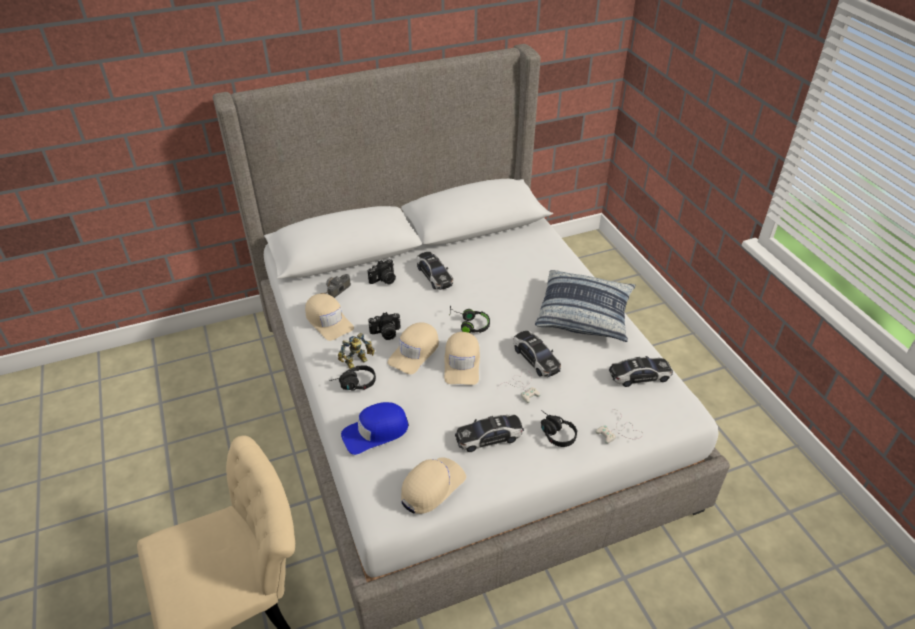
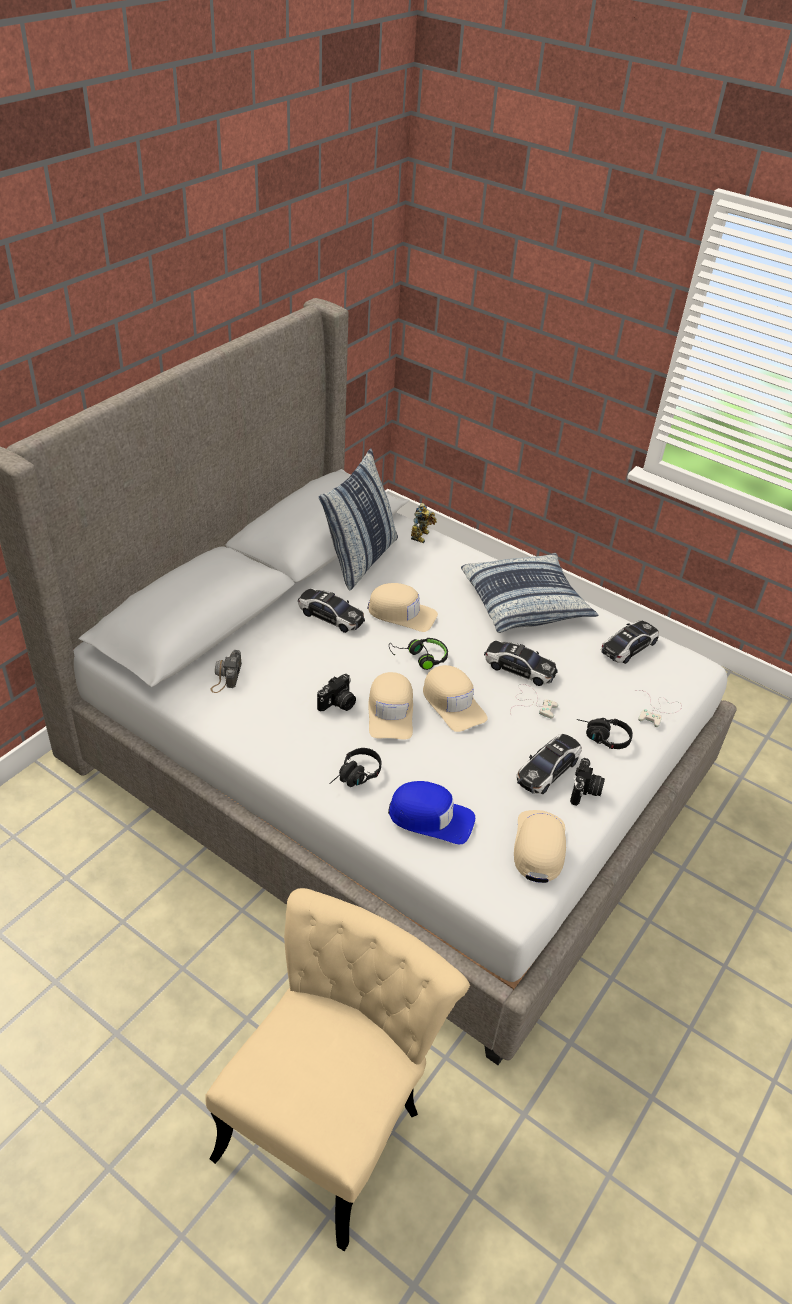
camera: 35 degrees left, 0 degrees up
beige cap [305,293,354,341] -> beige cap moved to [368,583,438,632]
toy robot [338,333,375,370] -> toy robot moved to [411,503,437,543]
blue cap [341,402,409,455] -> blue cap turned 105 degrees counterclockwise [388,781,475,844]
camera [368,259,396,285] -> camera moved to [570,758,605,806]
none -> pillow [319,448,398,590]

